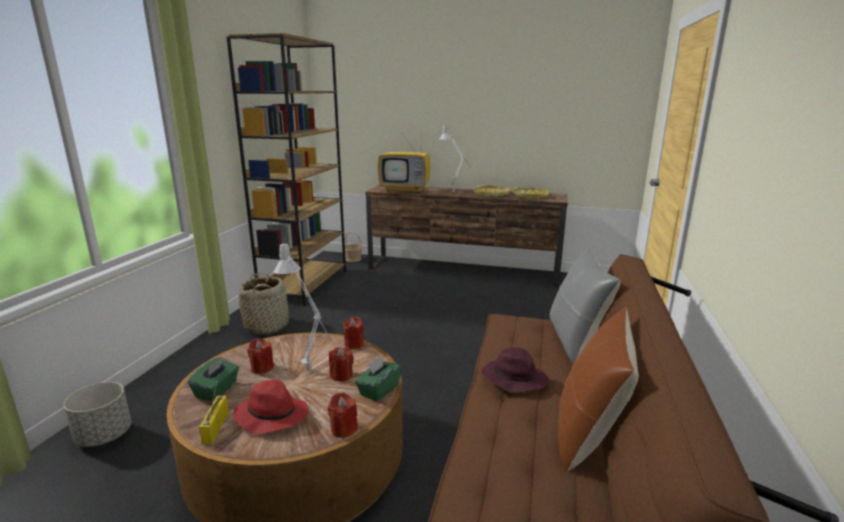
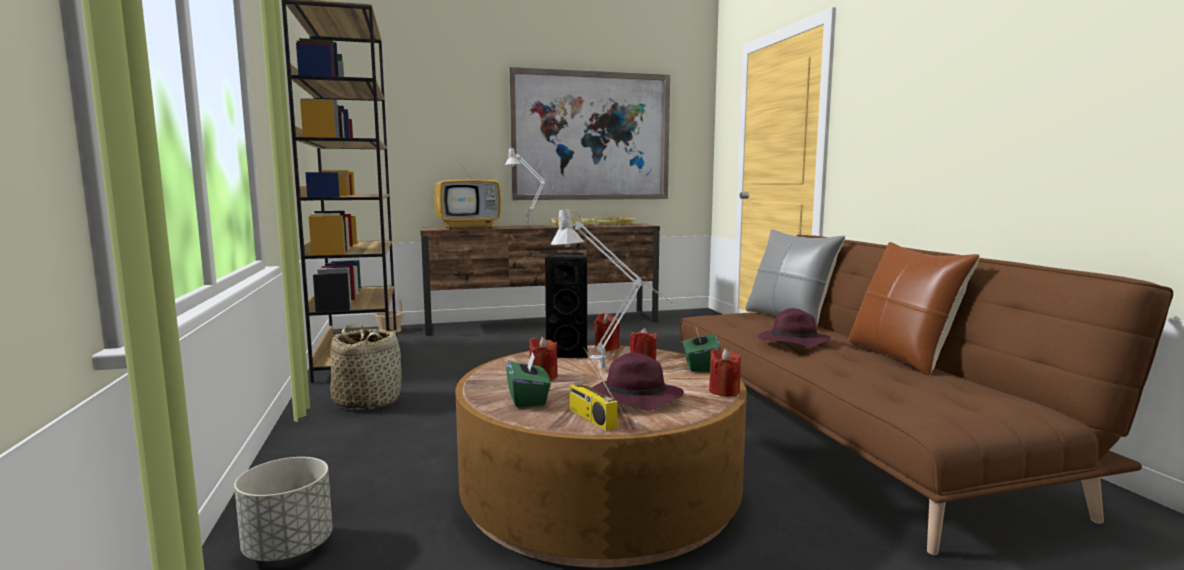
camera: 30 degrees left, 10 degrees down
red hat [233,379,309,434] -> purple hat [592,352,684,411]
none -> picture [508,67,670,200]
none -> black speaker [545,253,588,359]

